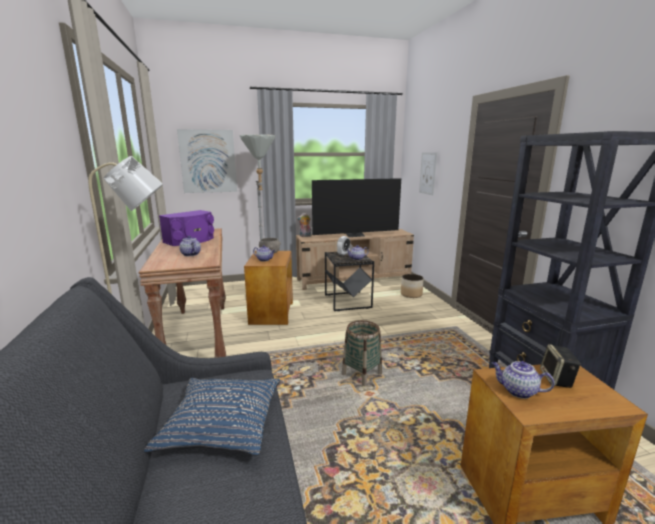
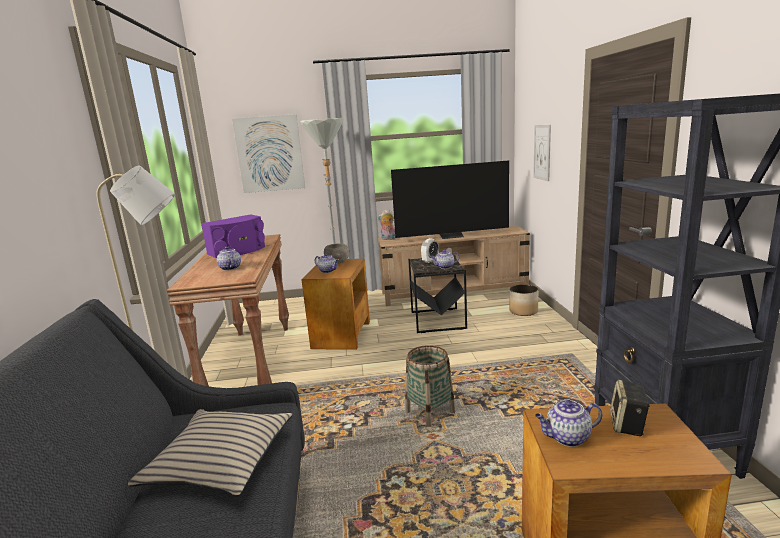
camera: 10 degrees right, 0 degrees up
blue pillow [144,378,280,456] -> beige pillow [128,409,293,496]
teapot [492,361,555,399] -> teapot turned 45 degrees counterclockwise [535,400,602,447]

